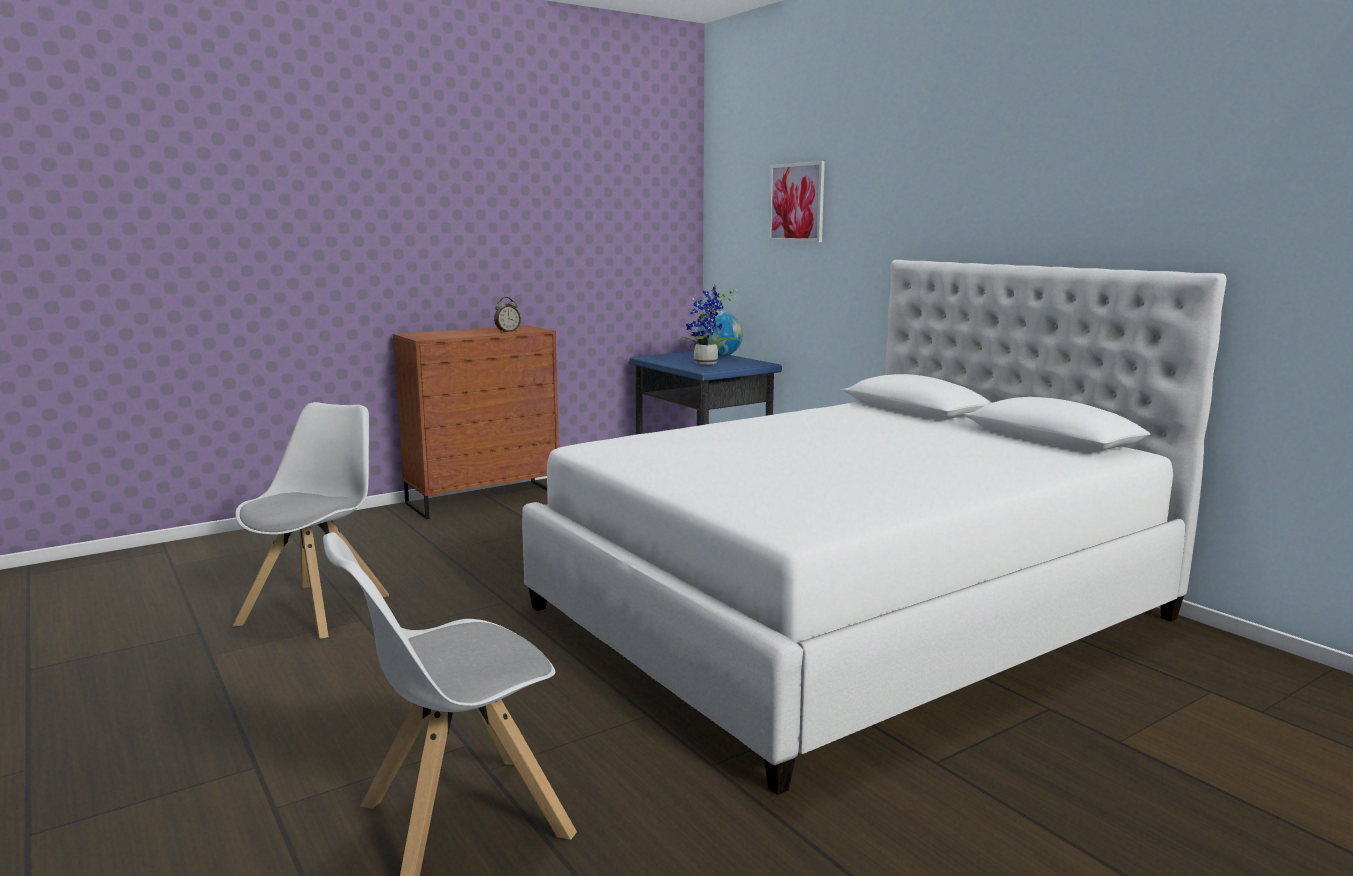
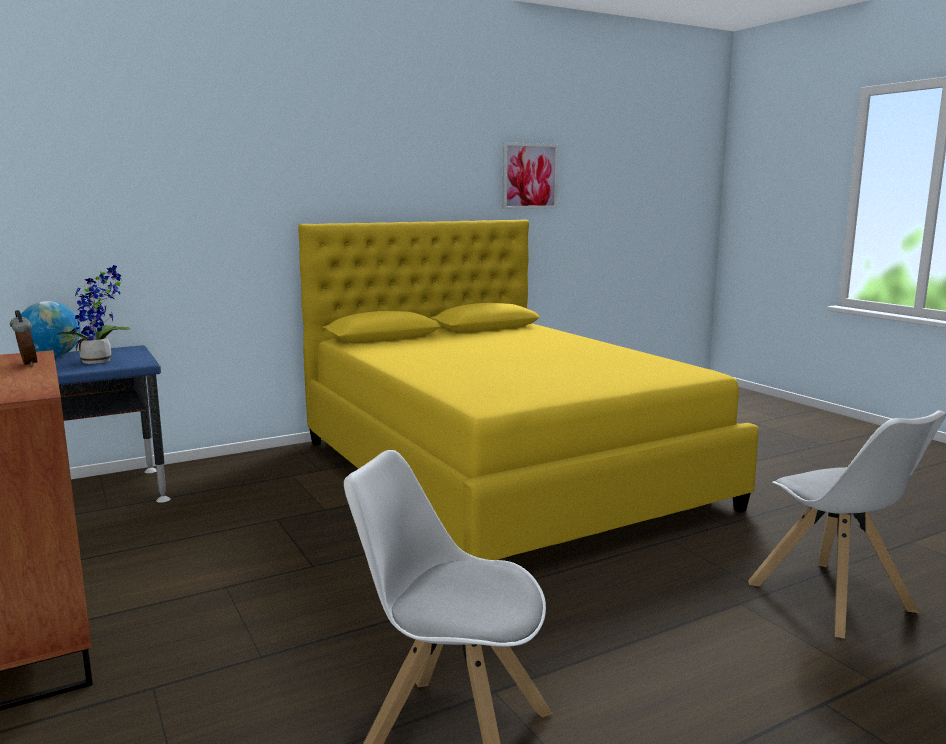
camera: 85 degrees left, 0 degrees up
white bed [522,260,1227,795] -> yellow bed [298,219,759,560]
picture [769,161,825,242] -> picture moved to [503,142,558,209]

